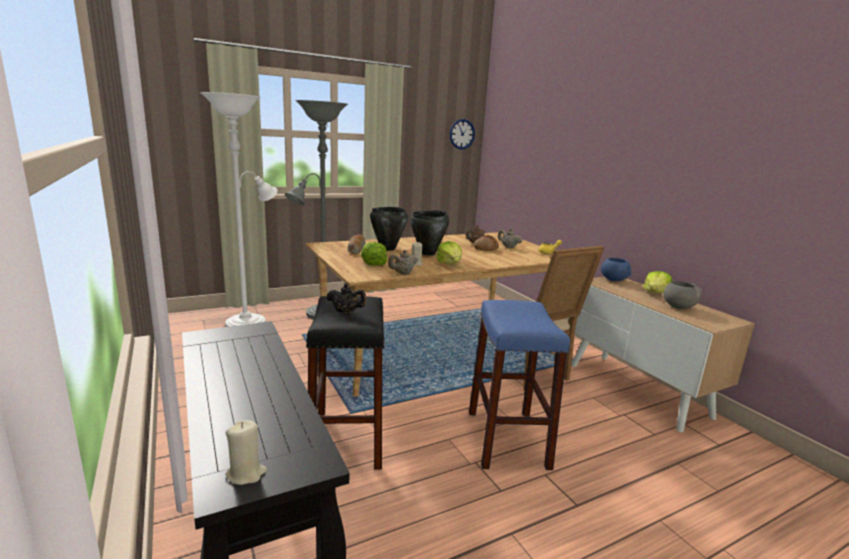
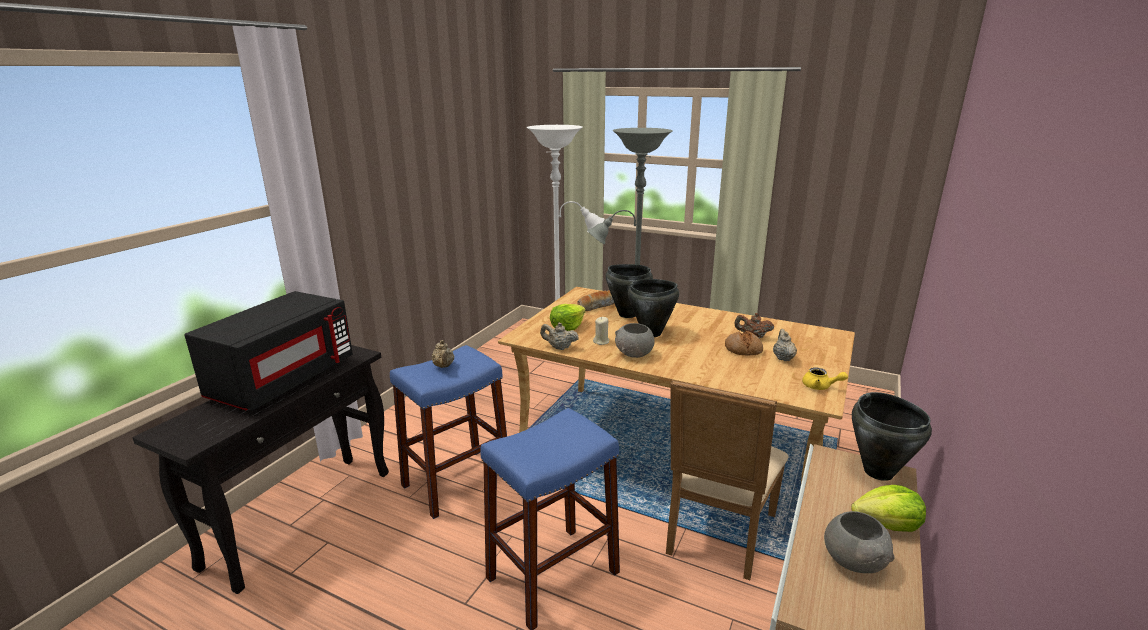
camera: 55 degrees right, 5 degrees up
beige candle [225,420,267,485] -> none
black stool [306,296,385,470] -> blue stool [390,345,507,519]
black teapot [326,283,367,313] -> beige teapot [431,340,454,368]
lettuce [436,241,462,264] -> grey bowl [615,323,655,358]
wall clock [450,119,475,149] -> none
blue bowl [601,258,631,281] -> black cooking pot [852,392,932,481]
none -> black microwave [184,291,353,411]

